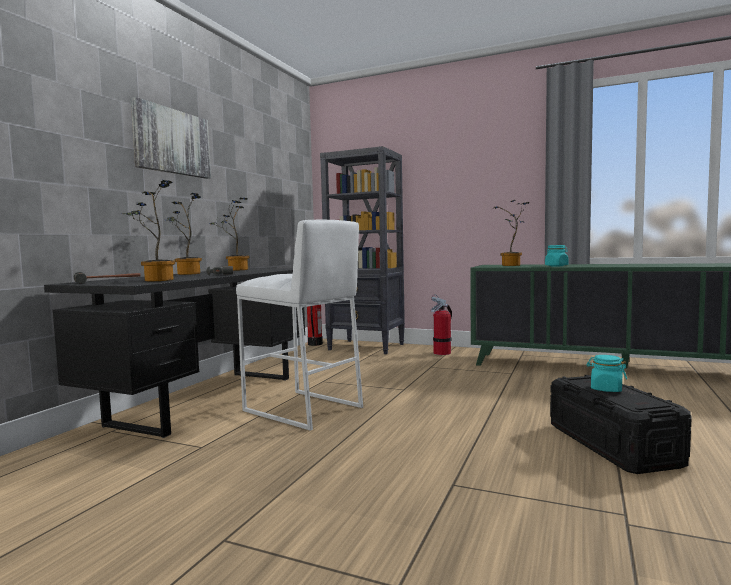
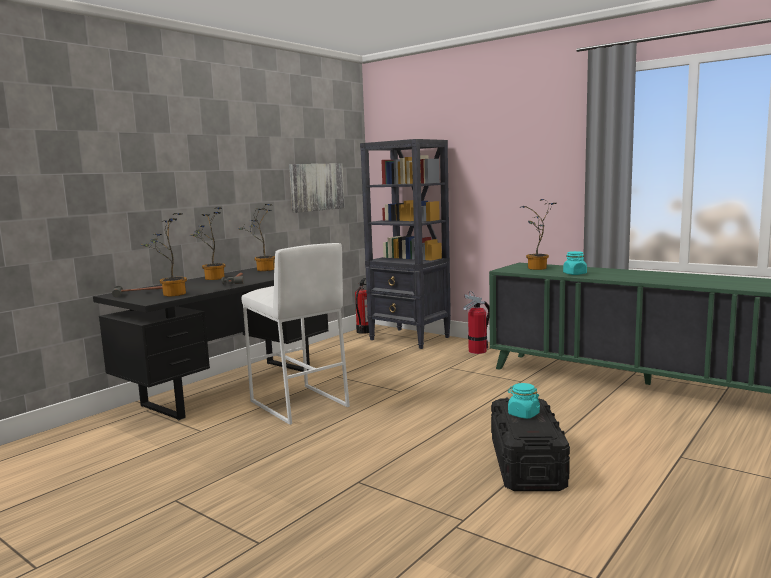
camera: 15 degrees right, 5 degrees up
picture [131,97,211,179] -> picture moved to [289,163,345,213]

